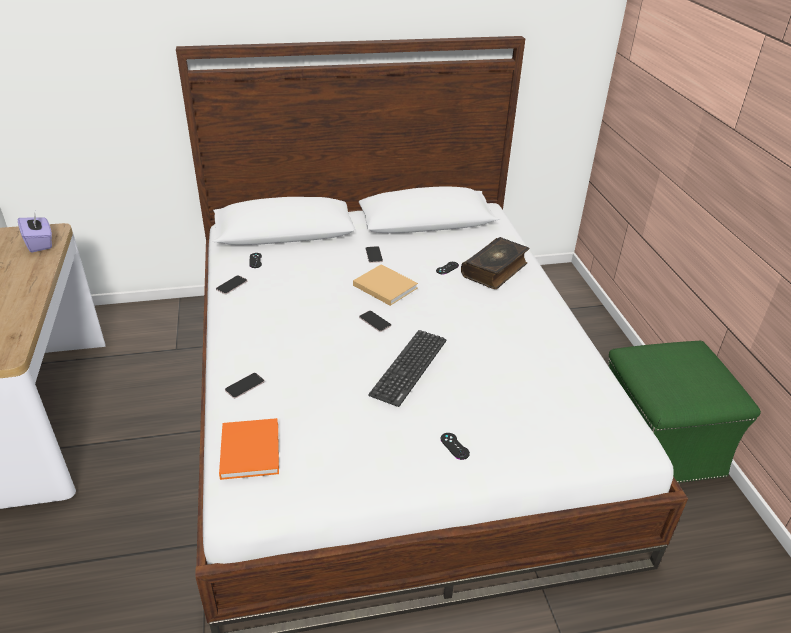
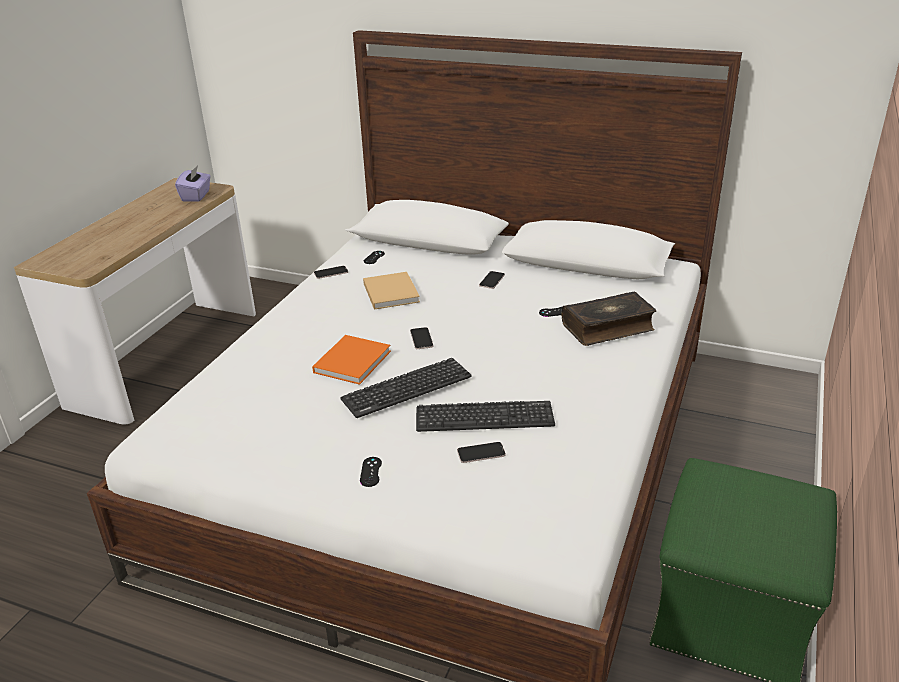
camera: 35 degrees right, 5 degrees down
orange book [219,418,279,480] -> orange book moved to [312,335,391,385]
phone [225,373,265,398] -> phone moved to [457,442,506,463]
beige book [353,265,418,306] -> beige book moved to [363,272,420,310]
none -> keyboard [416,401,555,432]

